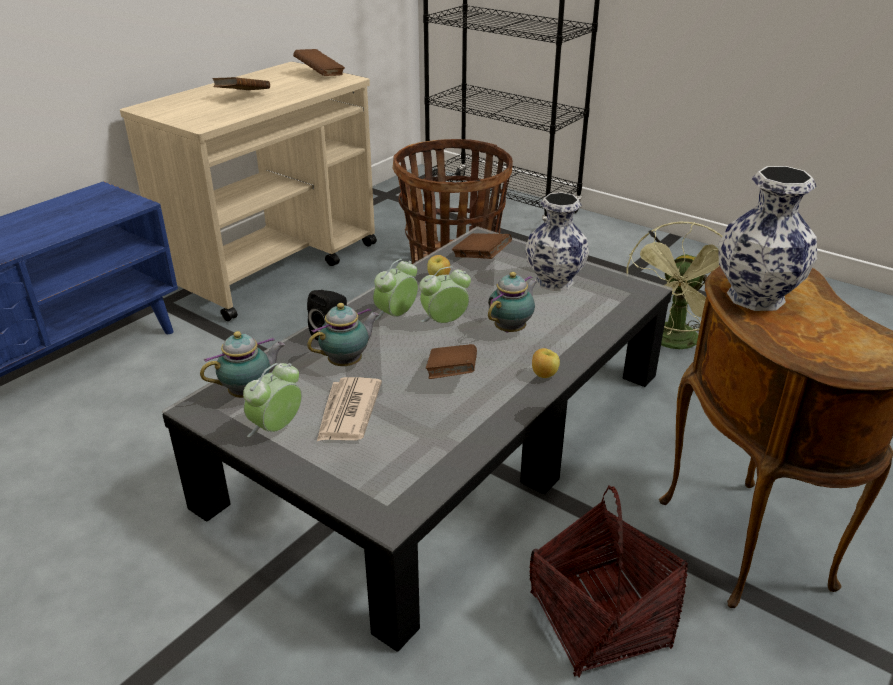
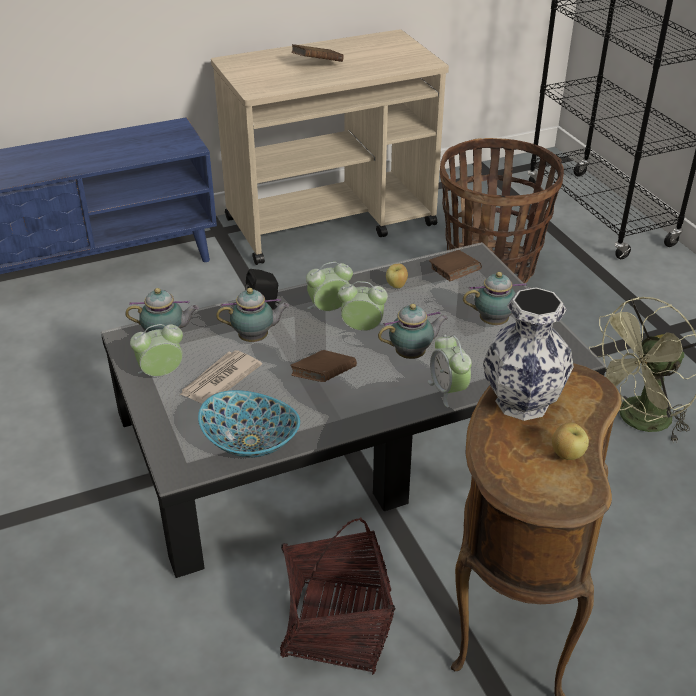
camera: 30 degrees right, 5 degrees up
brown book [293,49,345,76] -> none
vase [525,192,589,291] -> teapot [463,272,530,325]
apple [532,348,560,378] -> apple moved to [552,423,589,460]
none -> bowl [198,390,300,457]
none -> alarm clock [428,334,472,408]

